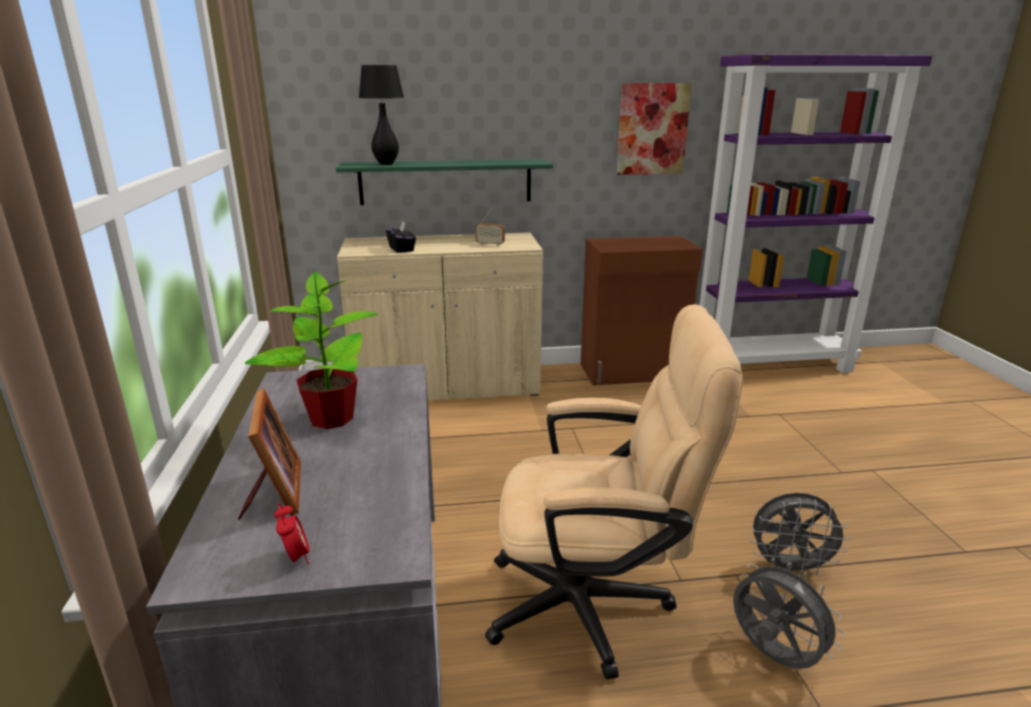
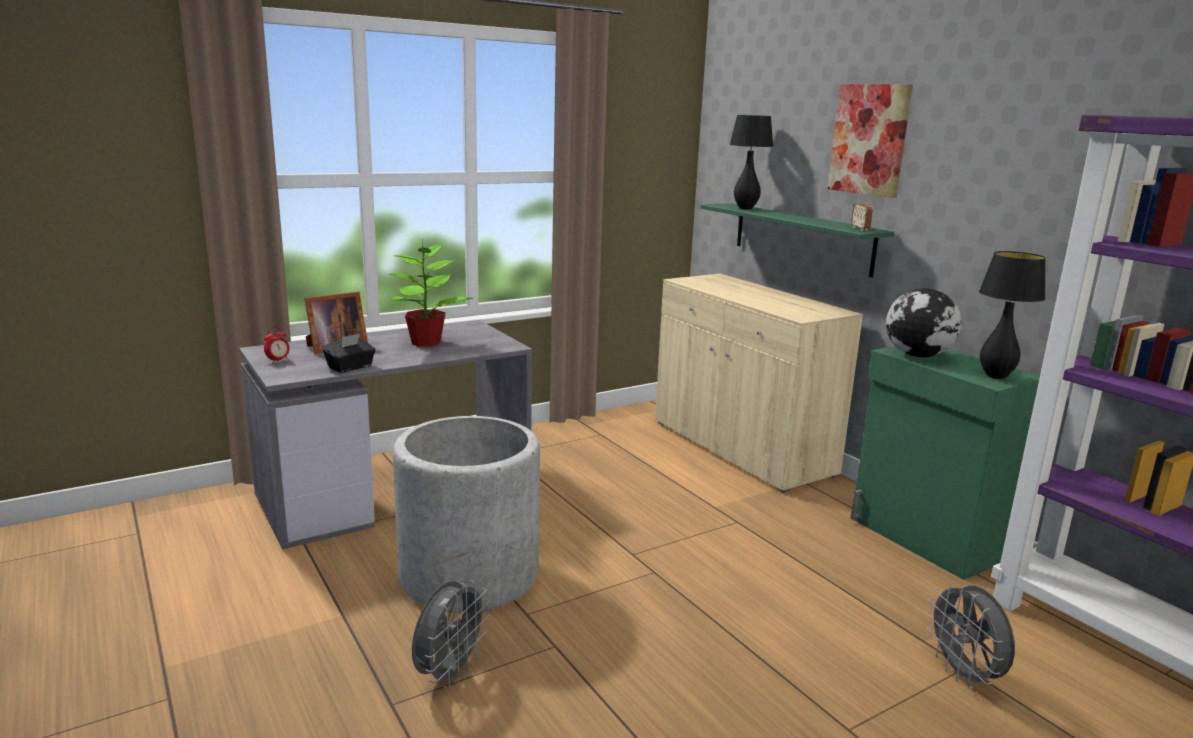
camera: 65 degrees right, 5 degrees down
black tissue box [386,221,416,253] -> black tissue box moved to [322,334,376,373]
radio [475,208,505,246] -> radio moved to [851,187,873,231]
beige office chair [485,304,743,680] -> grey planter [393,416,540,613]
brown cabinet [581,236,703,385] -> green cabinet [850,346,1040,580]
picture [617,83,692,175] -> picture moved to [828,84,913,198]
grey fan [750,493,851,577] -> grey fan moved to [926,581,1015,688]
none -> globe [886,288,962,357]
none -> black table lamp [979,251,1046,379]

